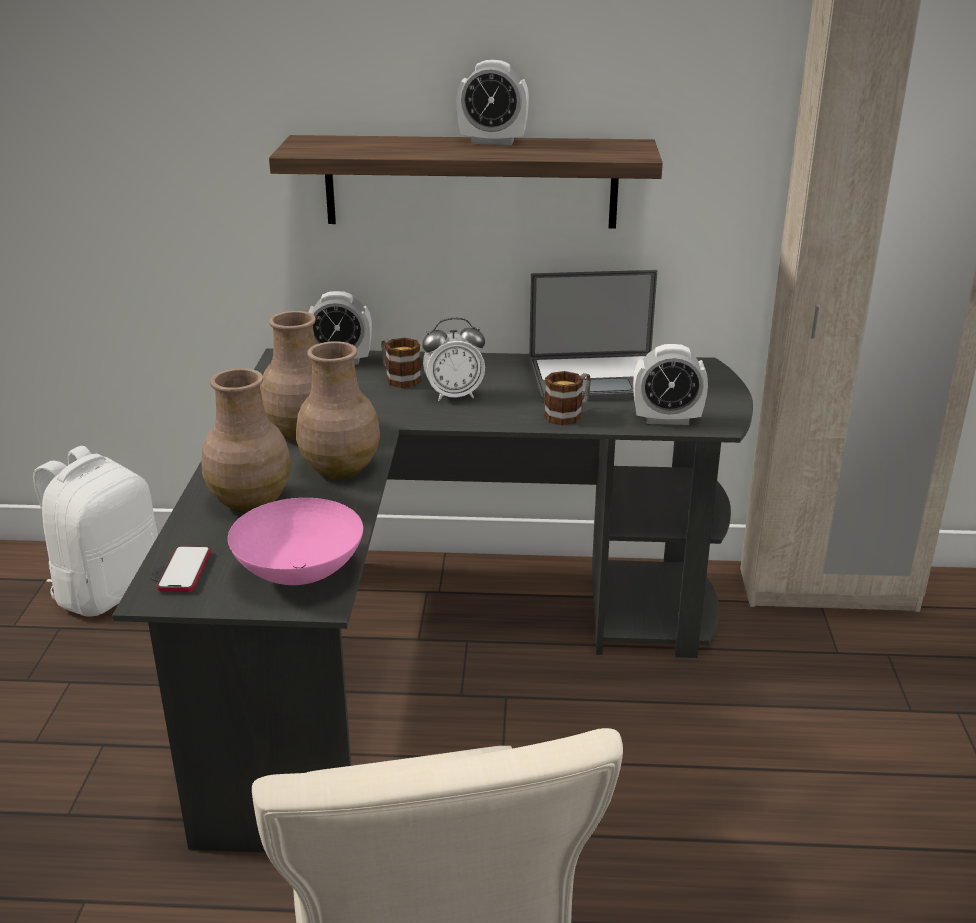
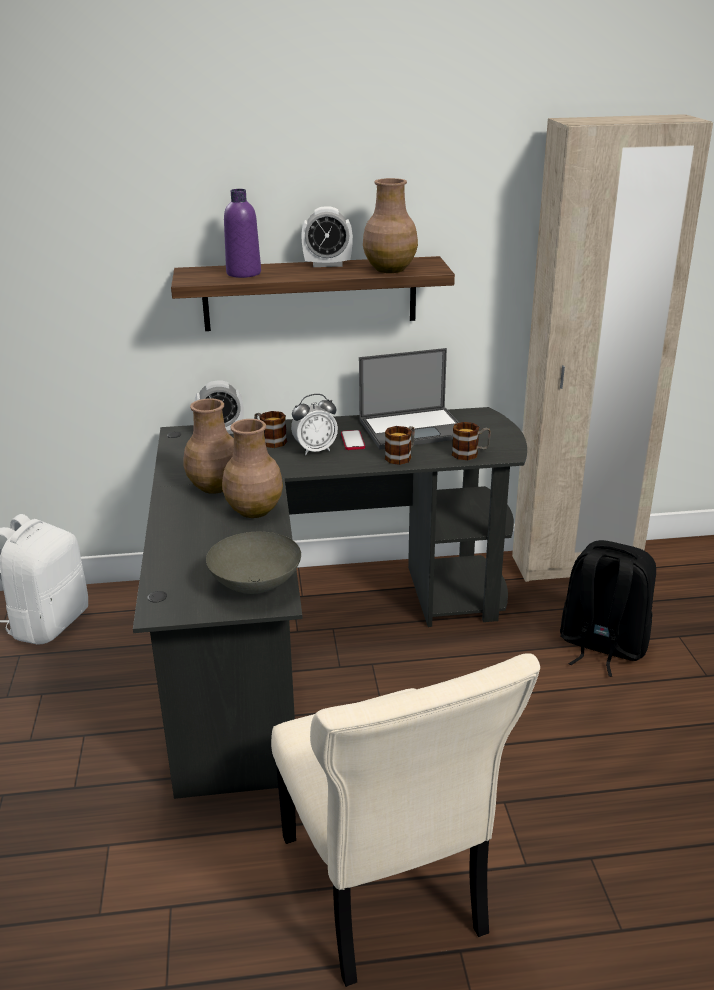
camera: 10 degrees left, 0 degrees up
phone [157,546,211,592] -> phone moved to [341,430,365,450]
brown vase [201,368,291,513] -> brown vase moved to [363,178,418,273]
pink bowl [228,498,363,585] -> grey bowl [206,532,301,594]
alarm clock [633,344,708,425] -> mug [452,422,491,460]
none -> purple bottle [224,189,261,278]
none -> black backpack [560,540,656,677]

